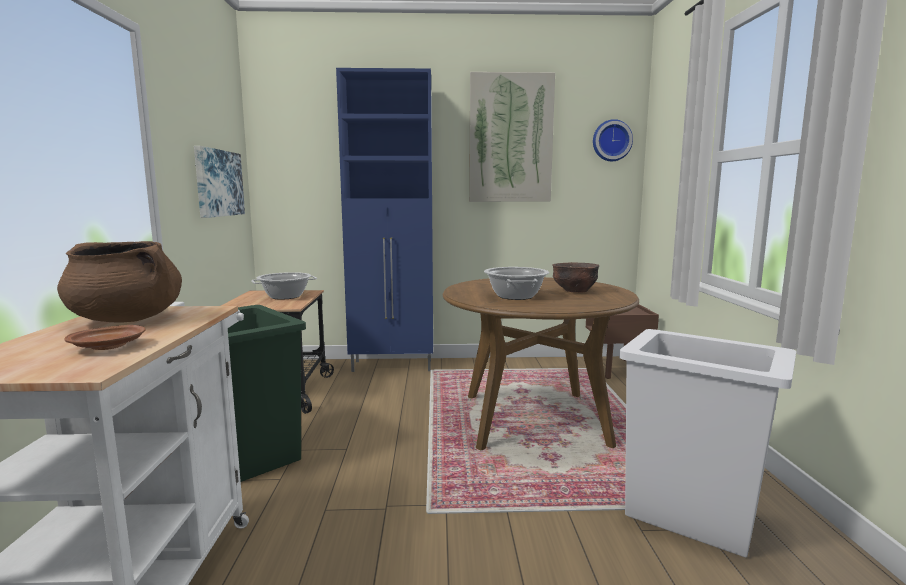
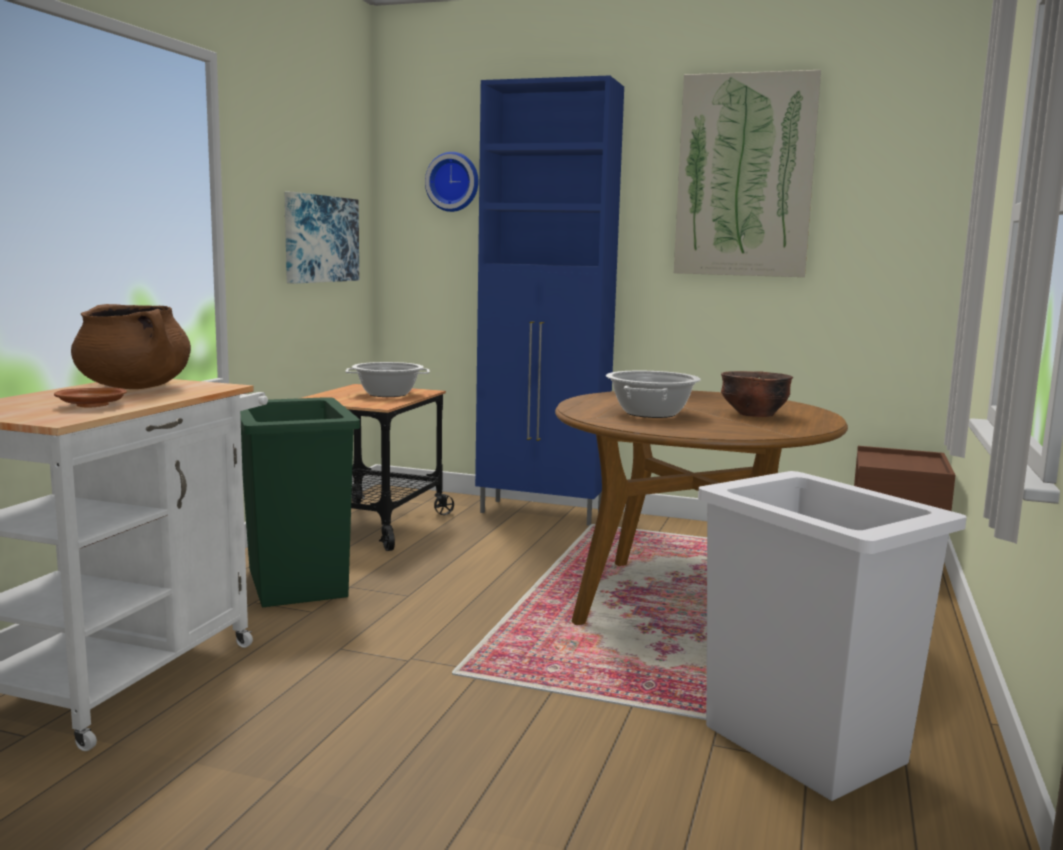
camera: 20 degrees right, 0 degrees up
wall clock [593,119,633,161] -> wall clock moved to [425,152,479,212]

